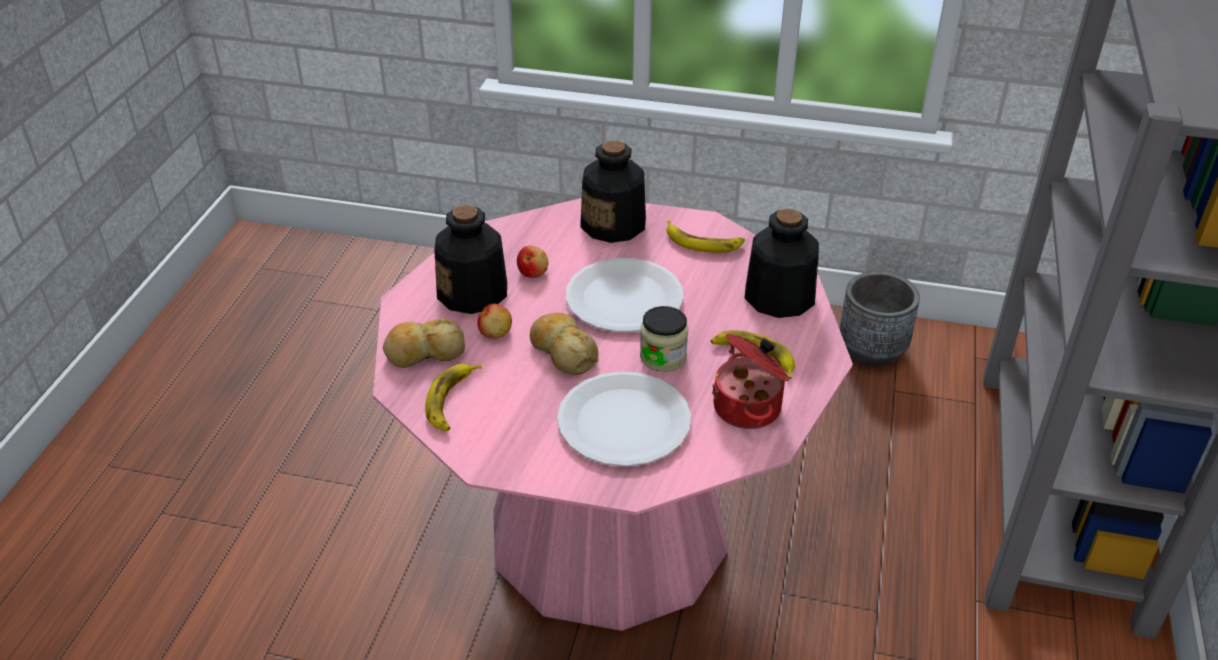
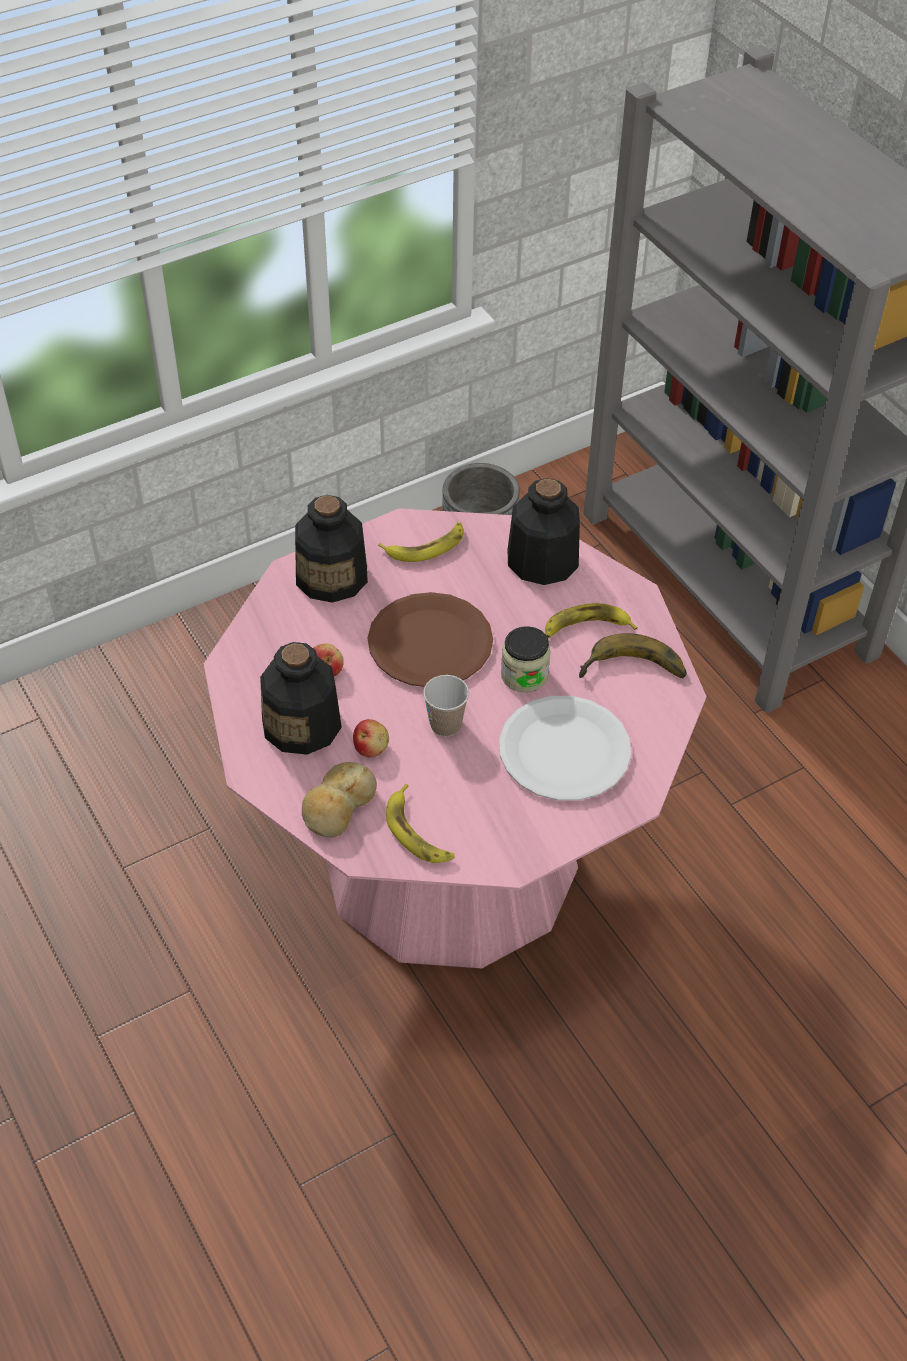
camera: 45 degrees left, 10 degrees up
bread [530,312,599,375] -> cup [423,675,469,737]
white plate [566,258,684,332] -> brown plate [368,592,493,687]
cooking pot [712,333,790,429] -> banana [579,633,687,679]

